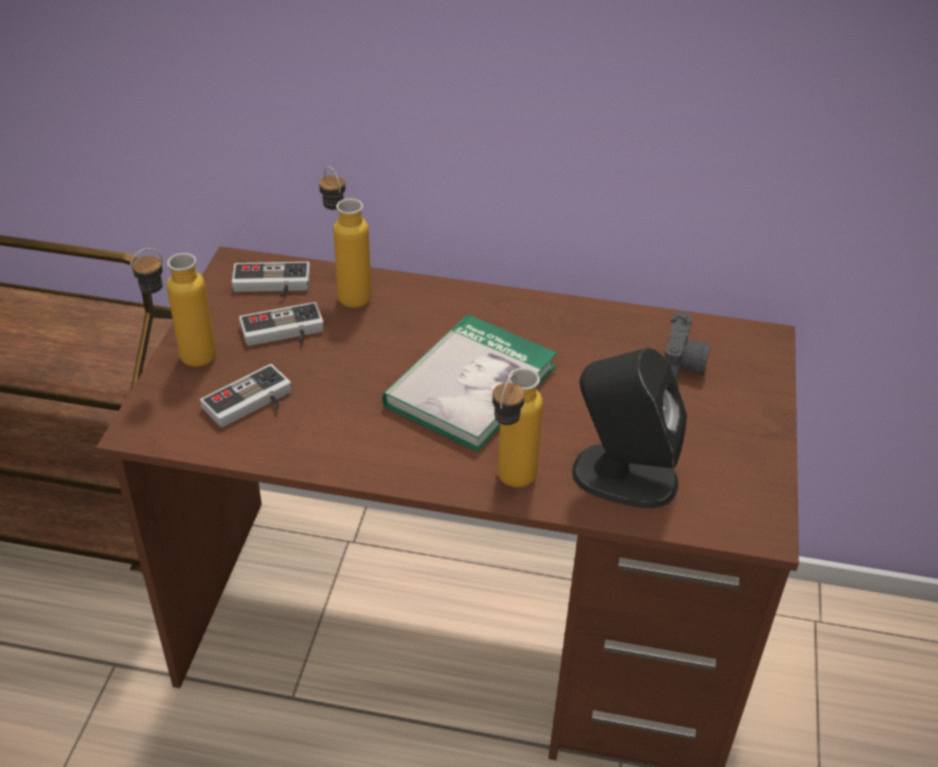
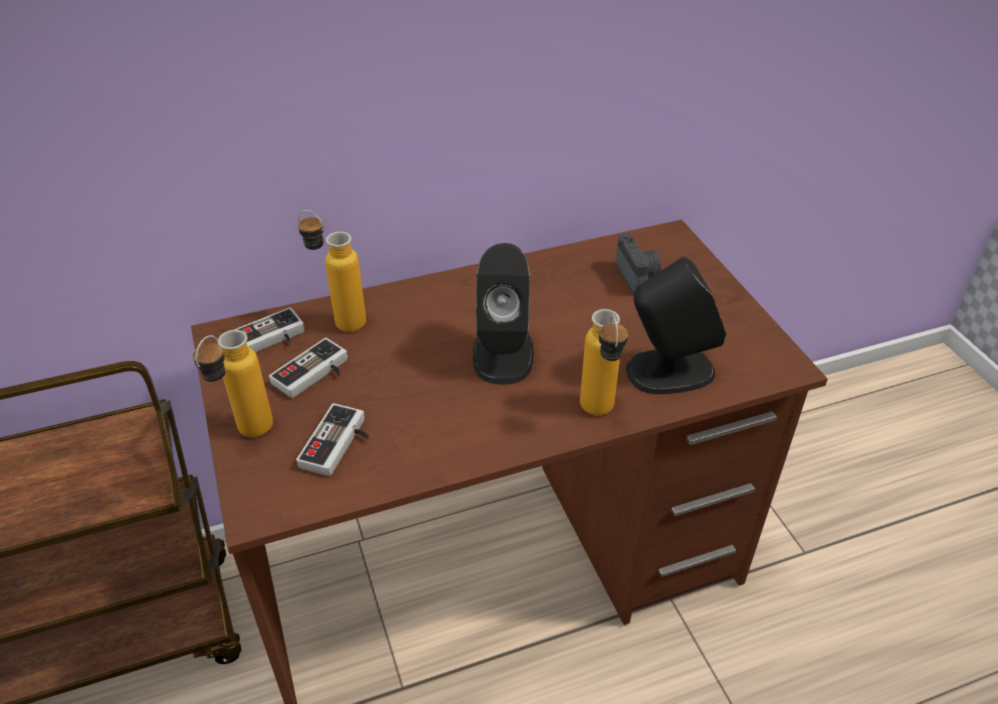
camera: 30 degrees left, 0 degrees up
book [382,314,557,452] -> black speaker [473,243,534,385]

